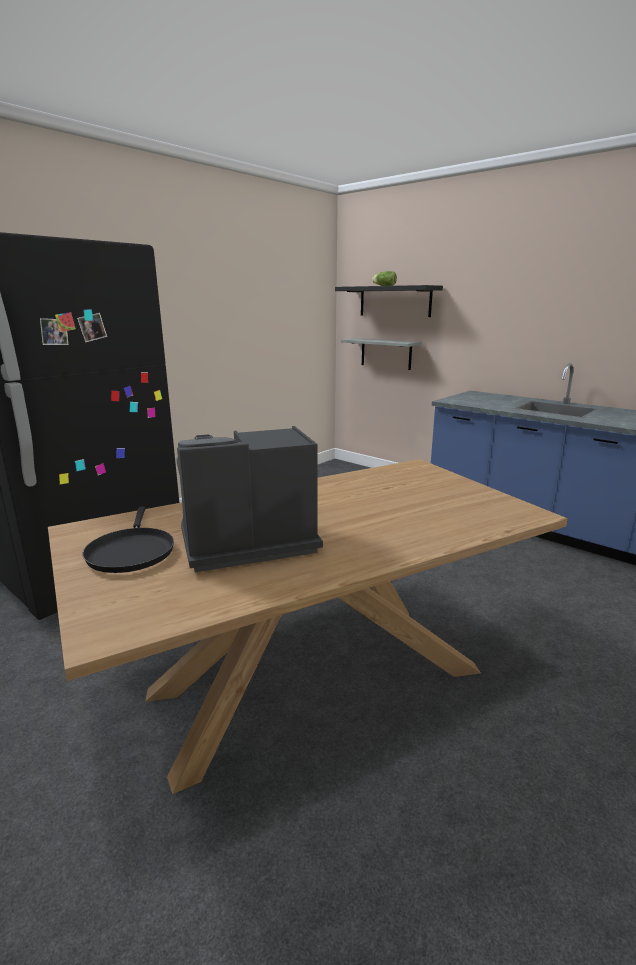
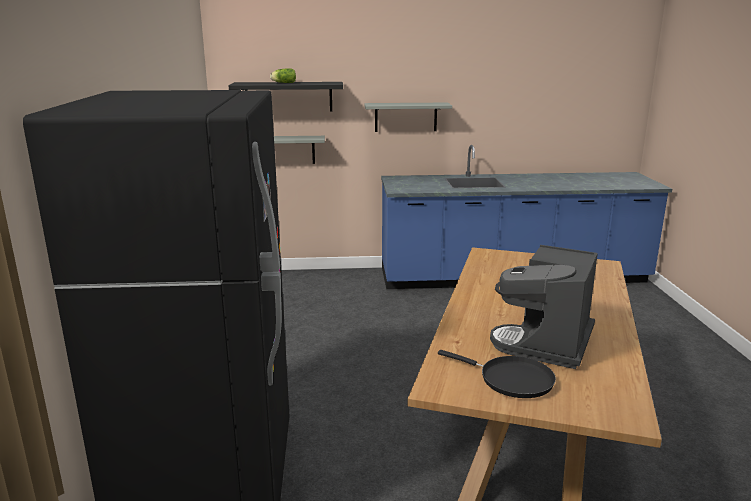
camera: 45 degrees left, 0 degrees up
none -> grey shelf [364,103,452,132]

